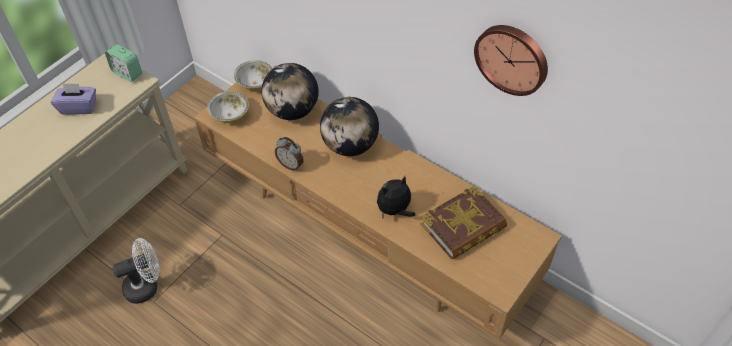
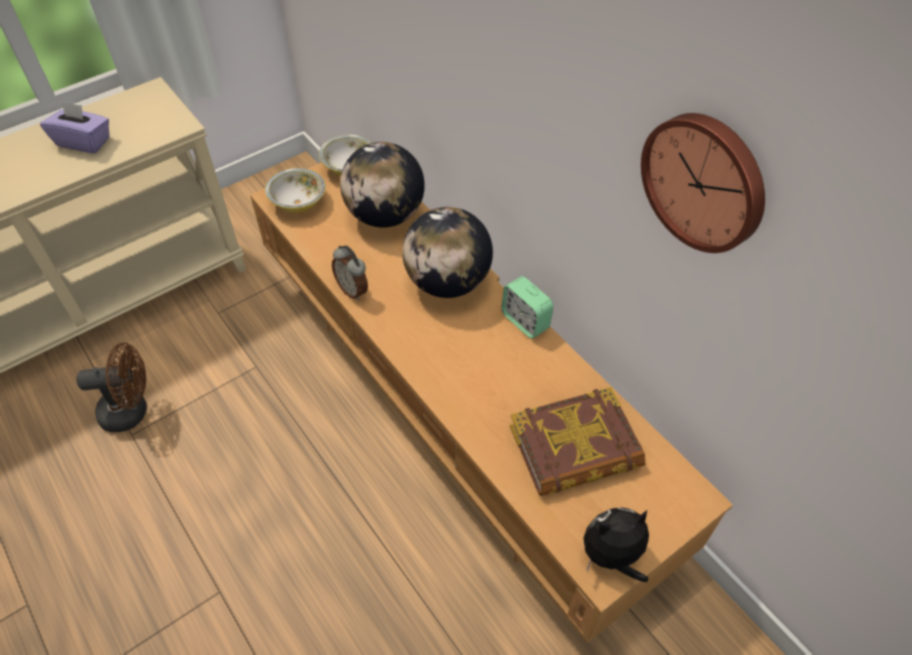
camera: 15 degrees right, 0 degrees up
alarm clock [105,44,142,82] -> alarm clock moved to [501,276,554,339]
white fan [112,238,160,304] -> brown fan [76,343,146,432]
plush toy [377,176,415,218] -> plush toy moved to [584,507,649,582]

